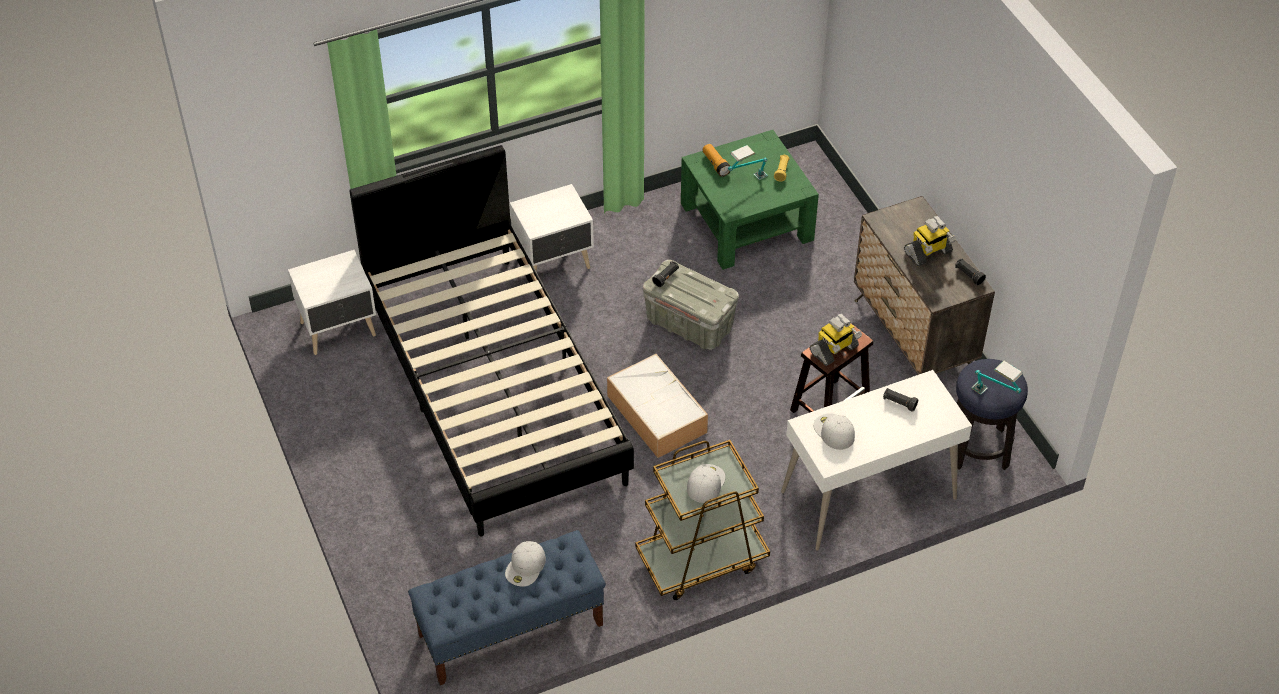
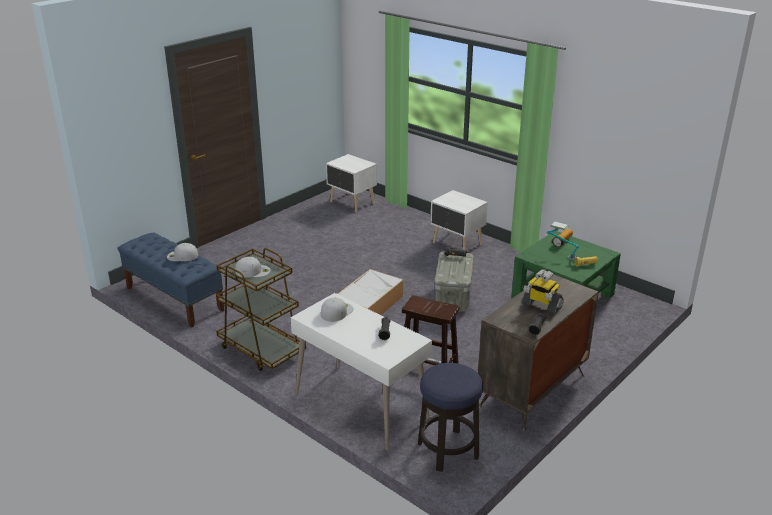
camera: 65 degrees right, 20 degrees down
black bed [349,145,634,537] -> none
toy robot [810,314,862,366] -> none
table lamp [971,361,1022,395] -> none

